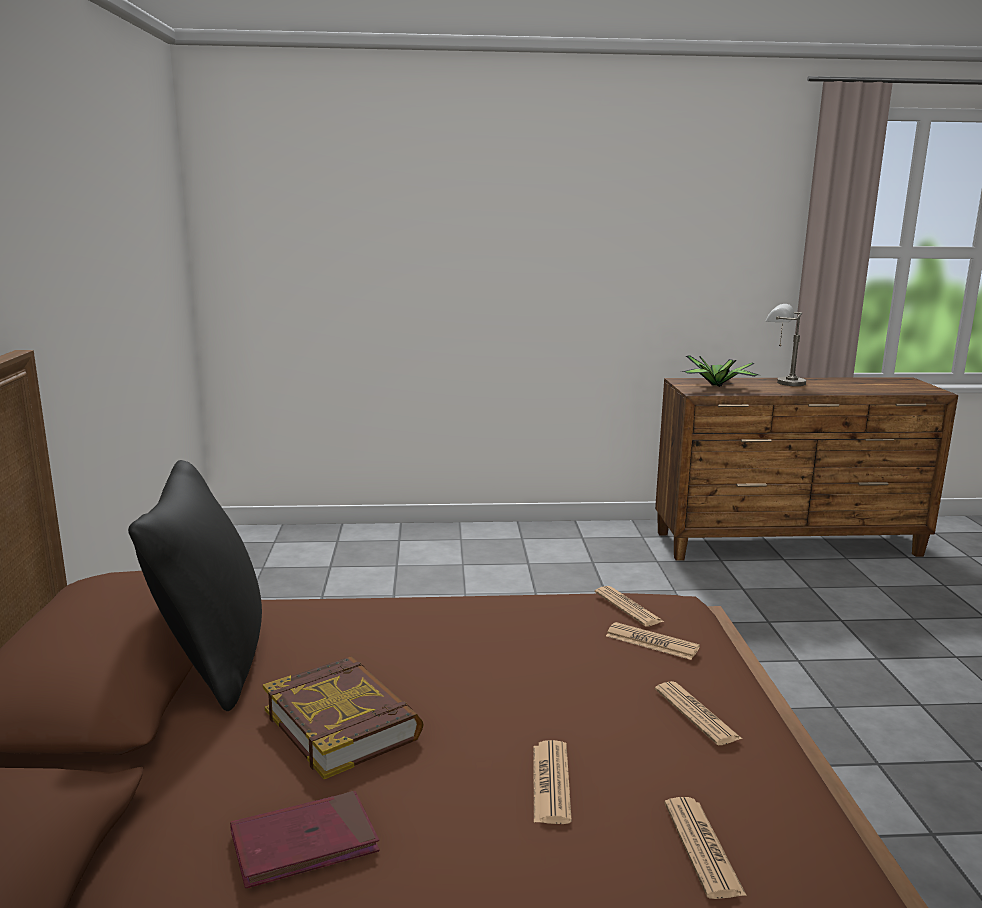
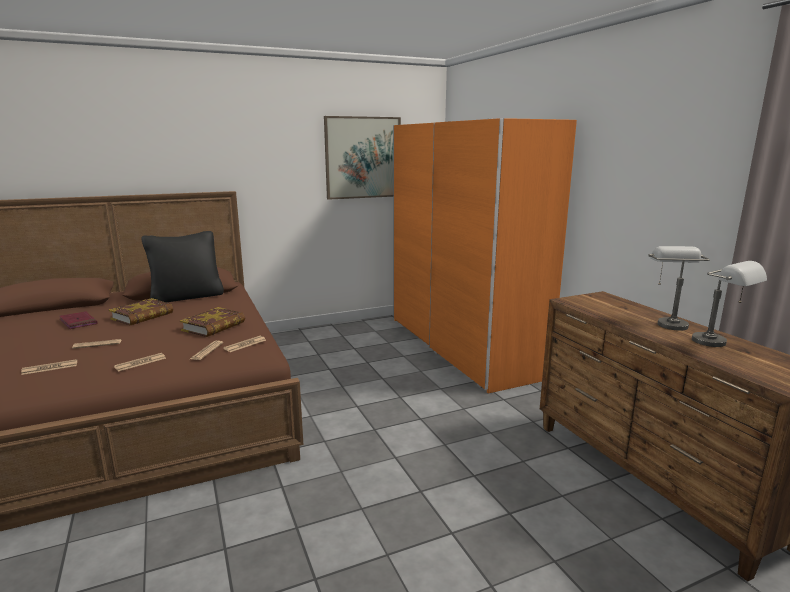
camera: 70 degrees right, 0 degrees up
potted plant [682,355,759,387] -> none
none -> book [180,307,245,337]
none -> picture [324,116,401,200]
none -> orange wardrobe [393,118,577,394]
none -> grey table lamp [692,261,767,347]

